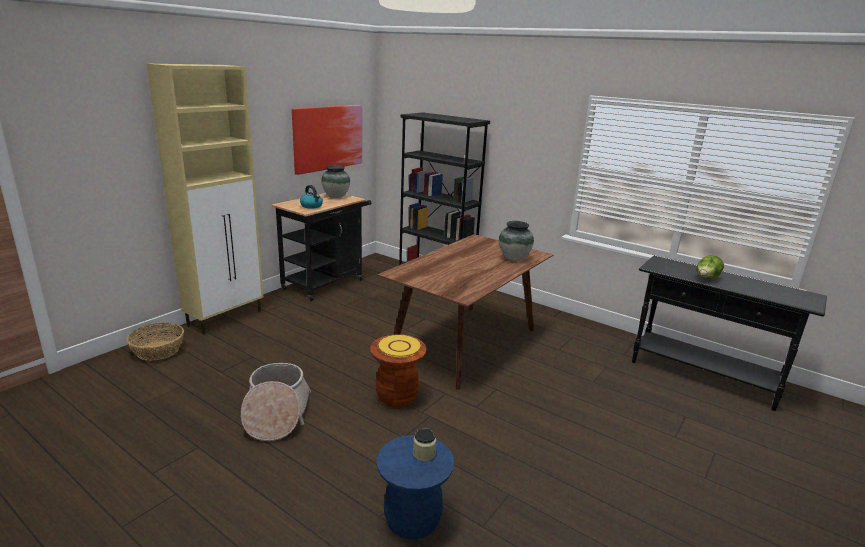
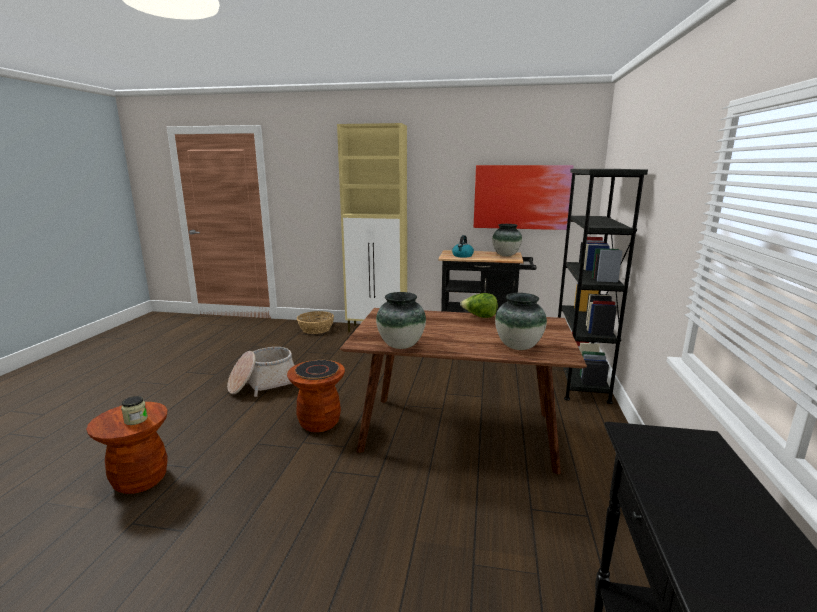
camera: 65 degrees right, 5 degrees down
yellow plate [377,334,422,357] -> black plate [295,360,340,380]
blue stool [377,435,454,540] -> brown stool [86,402,168,494]
lettuce [696,255,724,279] -> lettuce moved to [460,293,498,318]
none -> vase [376,292,426,349]

